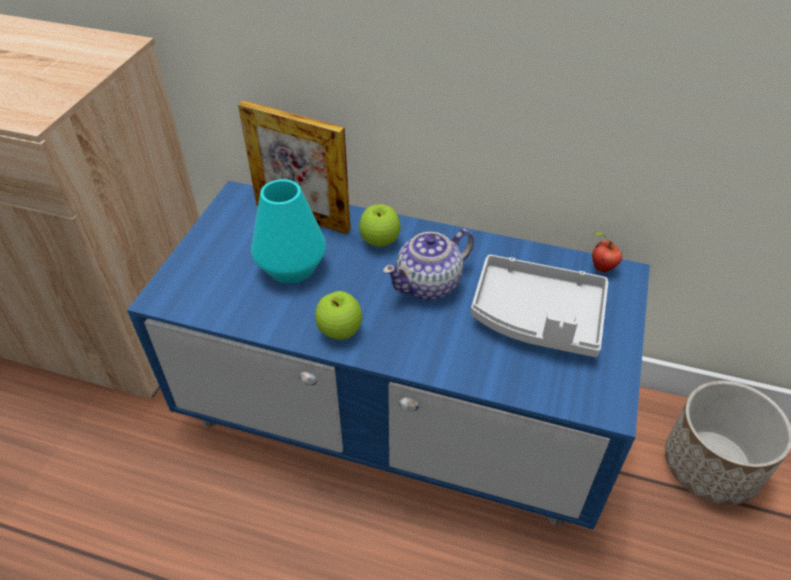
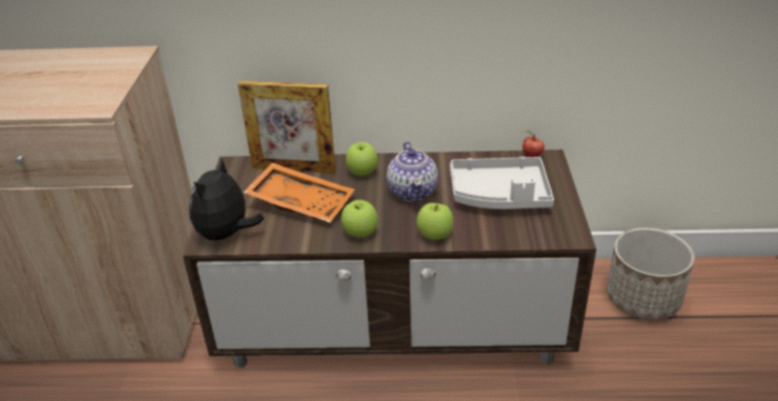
camera: 15 degrees left, 10 degrees down
blue tv stand [127,181,650,529] -> brown tv stand [183,150,596,368]
turquoise vase [251,179,326,284] -> orange tray [243,163,355,223]
teapot [383,229,474,300] -> teapot turned 45 degrees counterclockwise [387,142,438,202]
none -> plush toy [189,158,264,242]
none -> apple [416,203,454,240]

